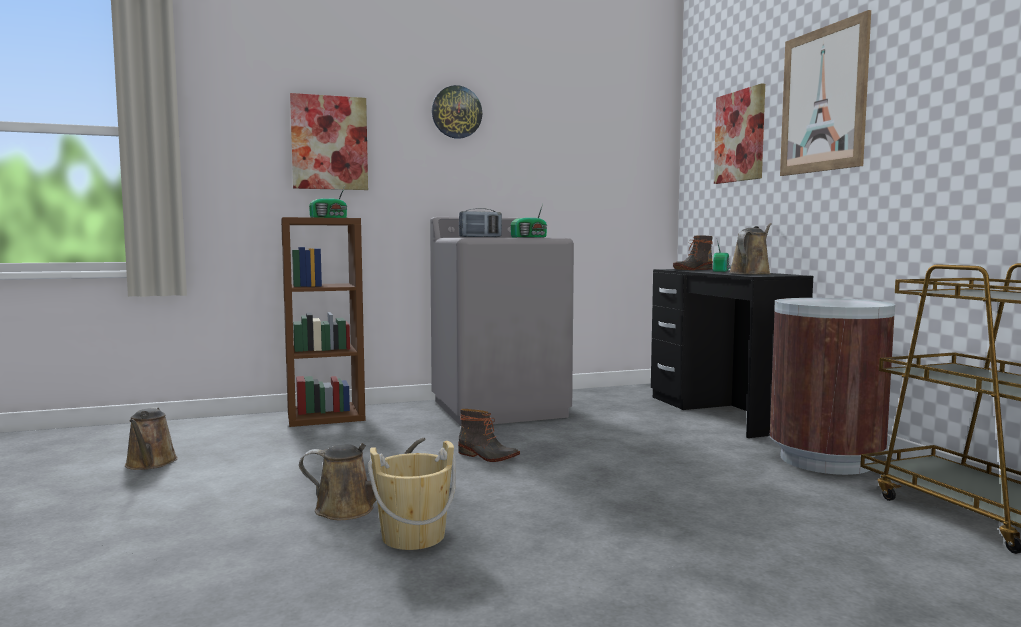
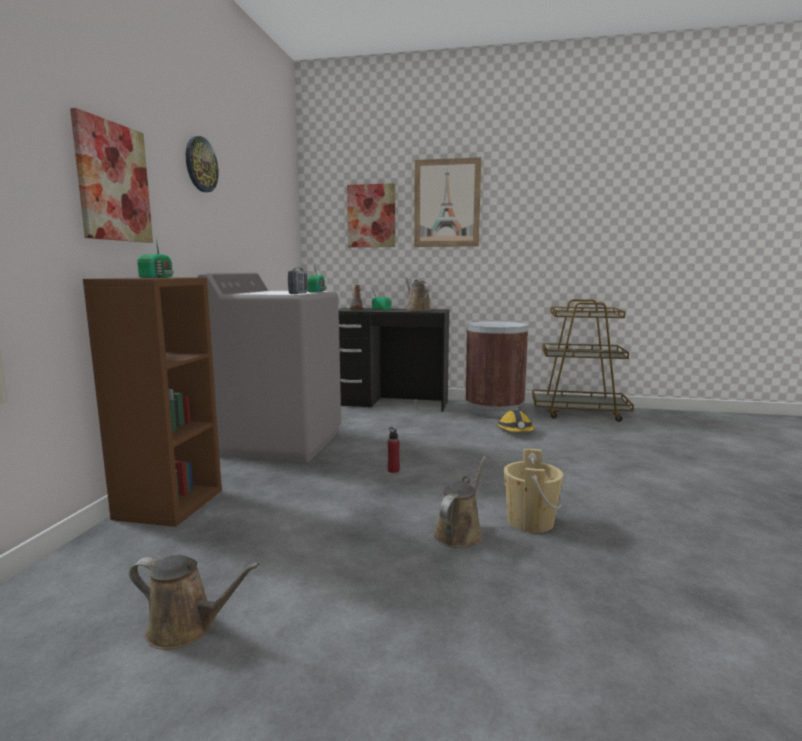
camera: 60 degrees left, 5 degrees up
boot [458,409,520,462] -> red bottle [388,427,400,473]
none -> hard hat [497,410,534,432]

